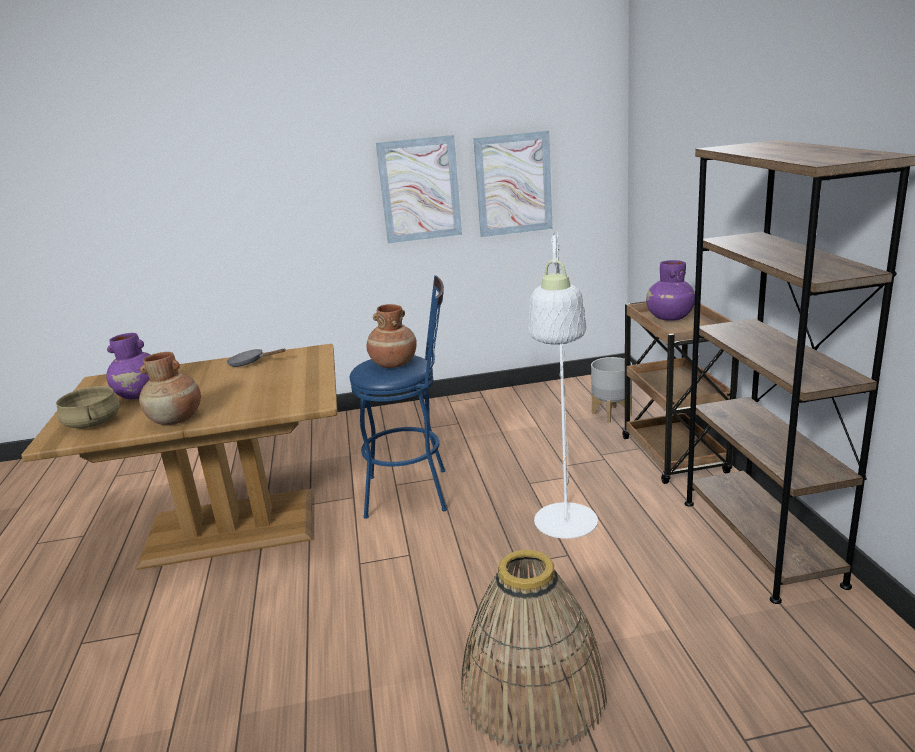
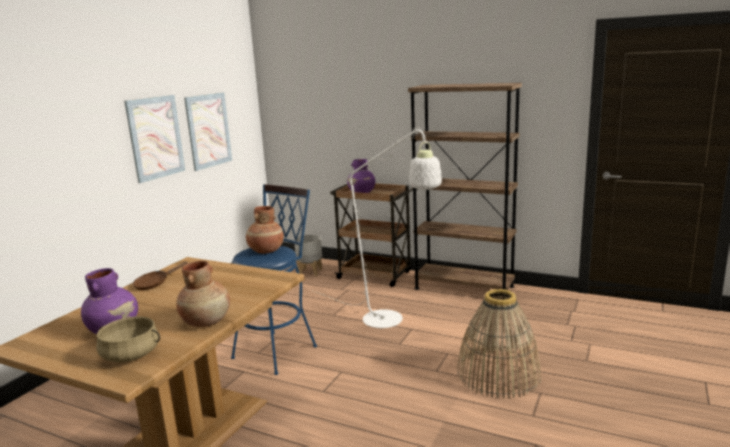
camera: 55 degrees left, 5 degrees down
grey frying pan [227,349,285,367] -> brown frying pan [133,262,187,290]

